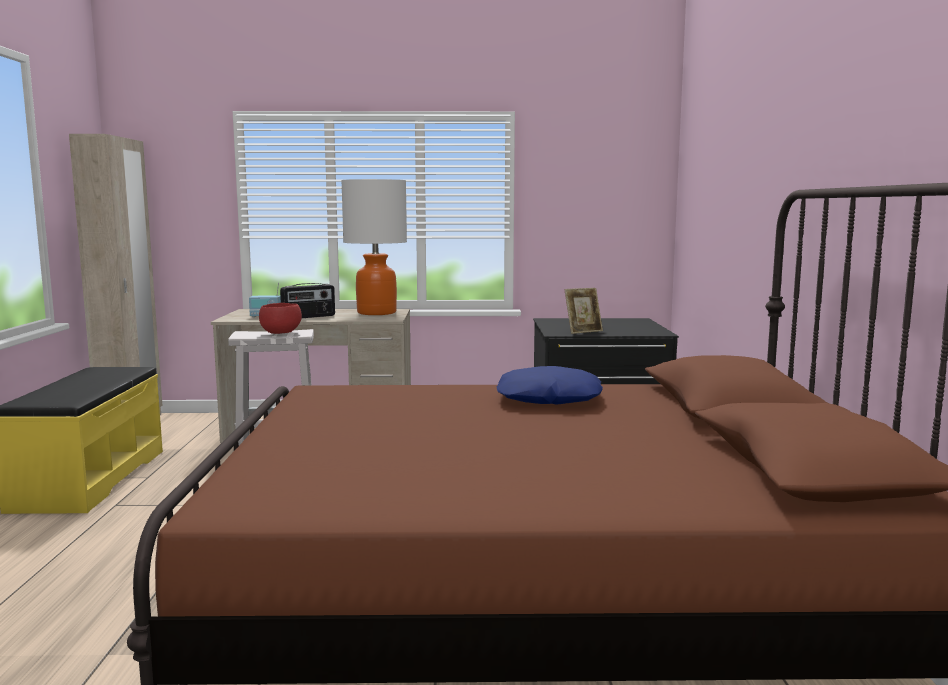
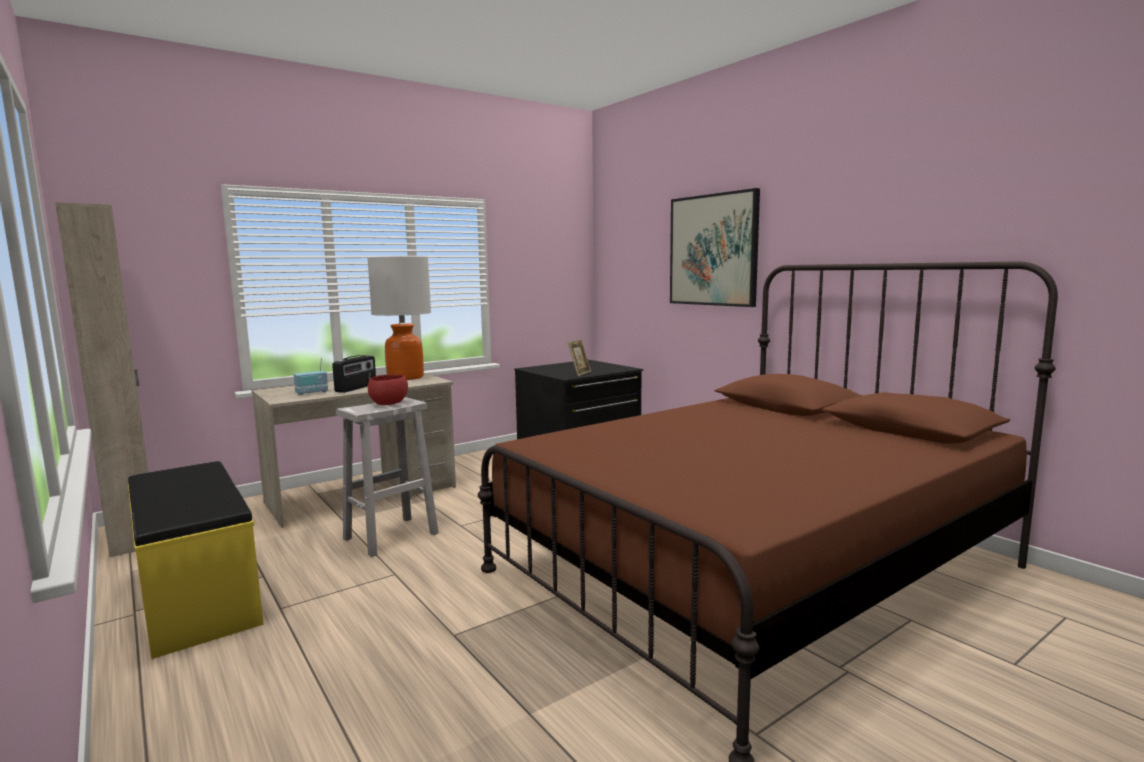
camera: 35 degrees left, 0 degrees up
blue pillow [497,366,603,405] -> none
none -> picture [670,188,760,307]

